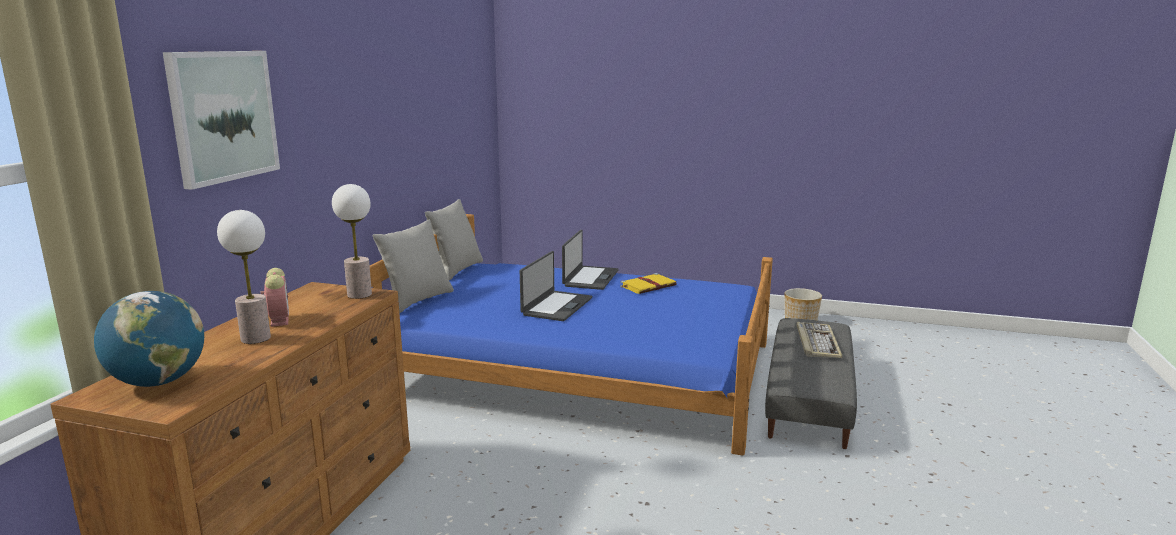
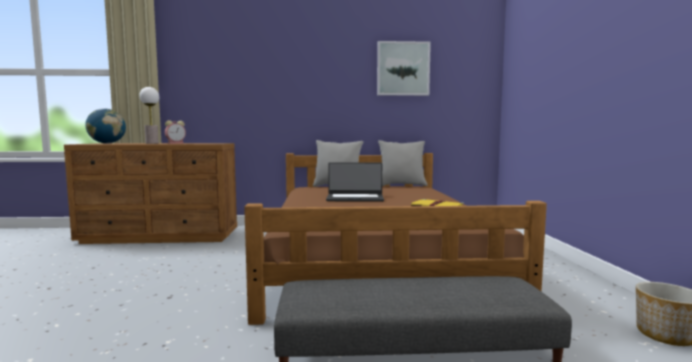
camera: 70 degrees right, 10 degrees down
picture [163,51,280,190] -> picture moved to [377,41,431,96]
table lamp [332,184,372,299] -> none
blue bed [370,214,773,456] -> brown bed [244,153,547,325]
laptop [562,230,619,290] -> none
keyboard [797,322,843,358] -> none

